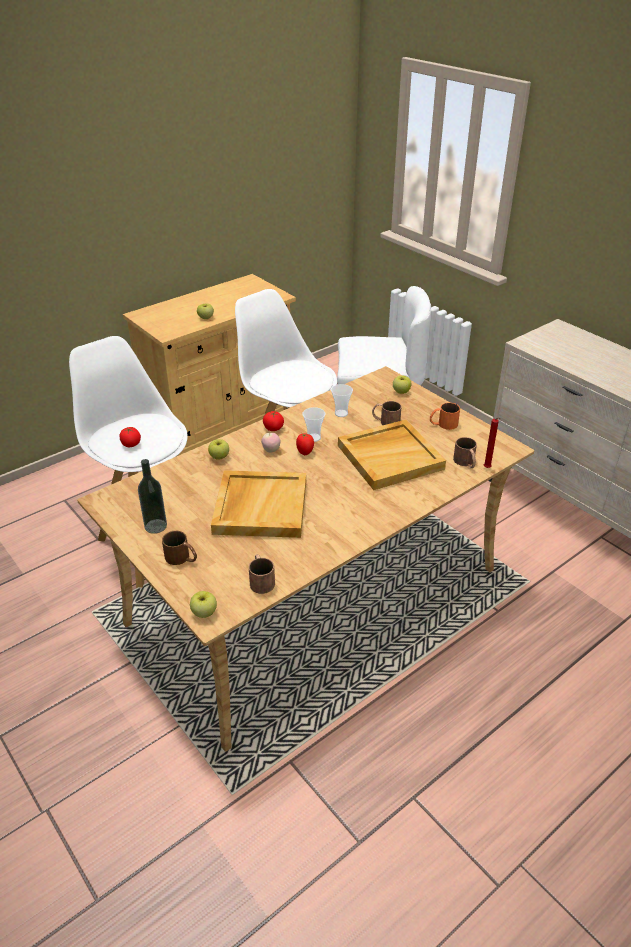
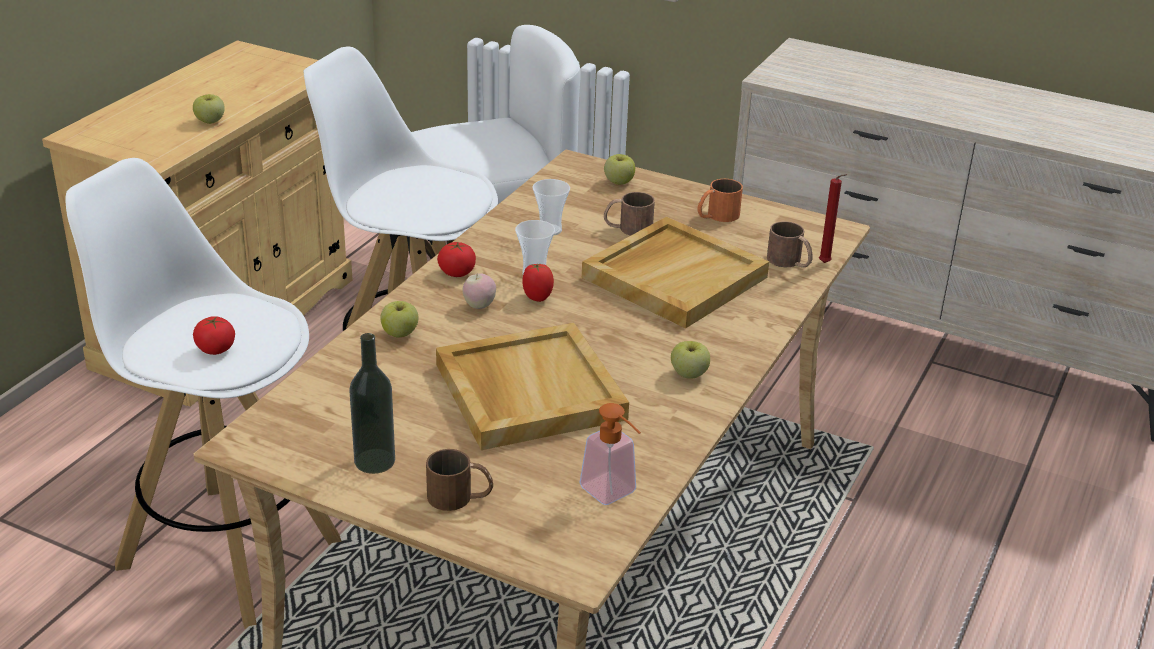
camera: 25 degrees left, 5 degrees down
apple [190,591,217,618] -> apple moved to [671,341,710,379]
brown mug [249,554,275,594] -> soap dispenser [580,403,641,505]

